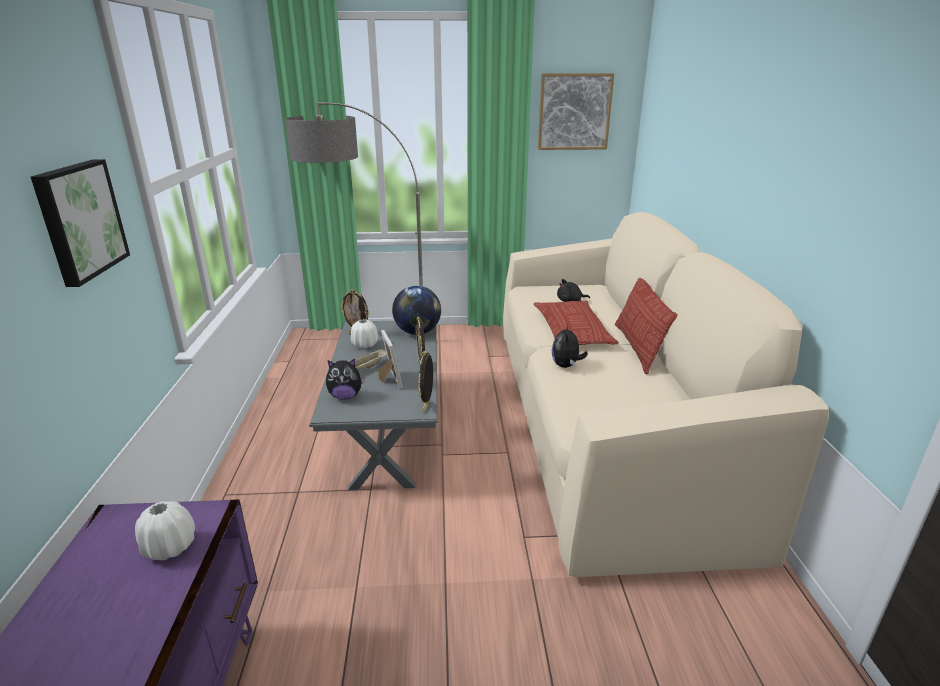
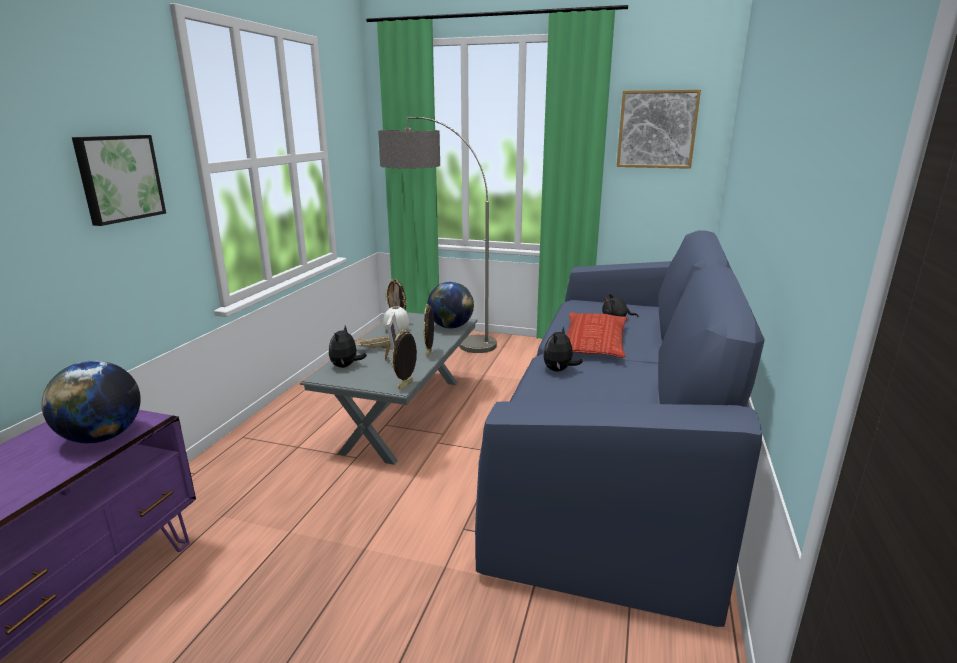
camera: 20 degrees right, 5 degrees down
white vase [135,501,195,560] -> globe [42,361,141,443]
plush toy [326,358,365,400] -> plush toy turned 90 degrees clockwise [329,326,367,368]
beige sofa [503,212,829,577] -> blue sofa [475,230,765,627]
pillow [615,278,678,374] -> none

